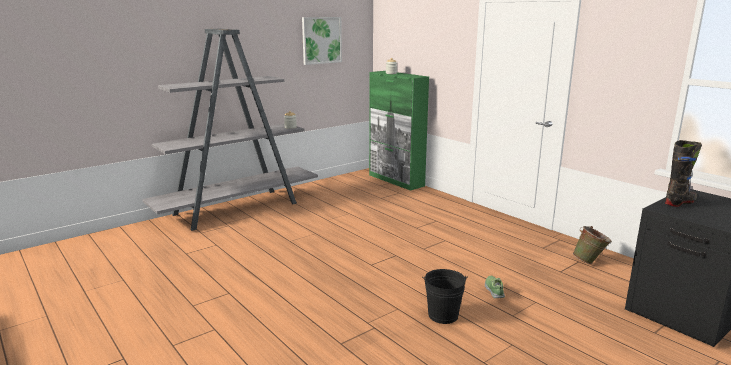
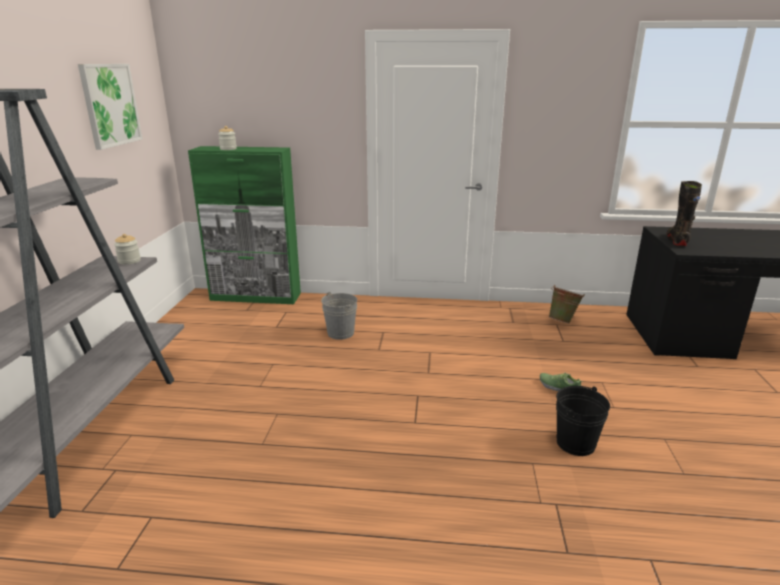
camera: 45 degrees left, 5 degrees up
none -> grey bucket [321,292,357,340]

